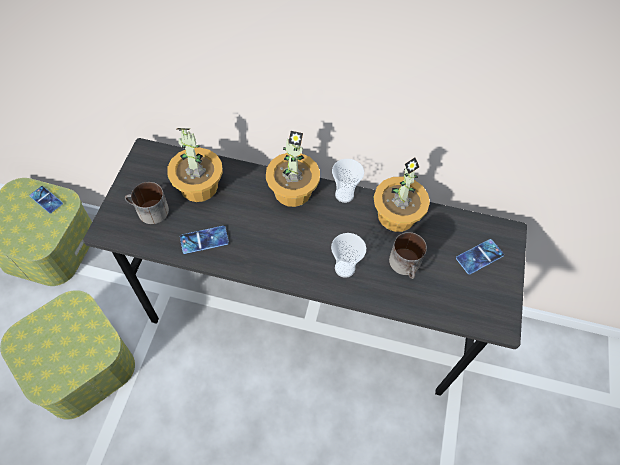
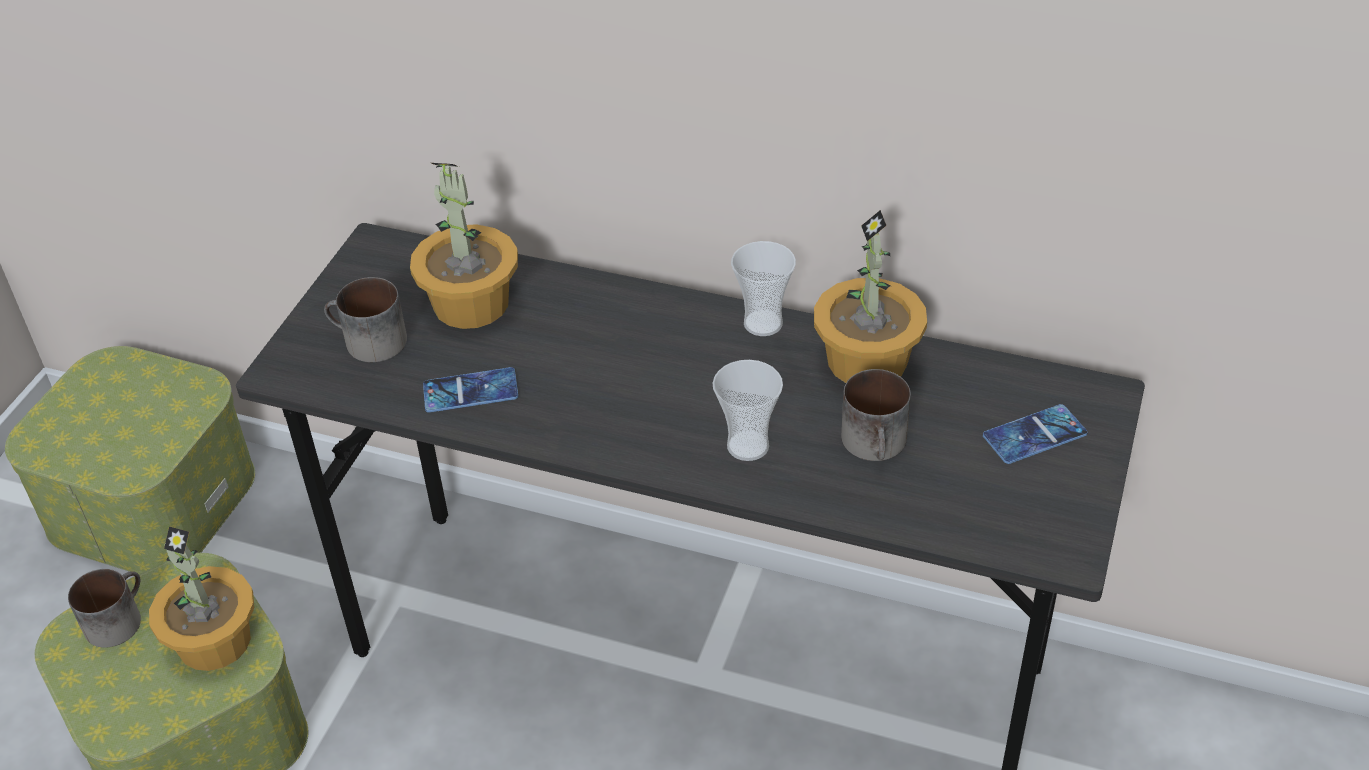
camera: 10 degrees right, 15 degrees down
phone [29,186,63,213] -> none
potted plant [266,131,320,207] -> potted plant moved to [149,527,254,671]
none -> mug [68,569,141,648]

